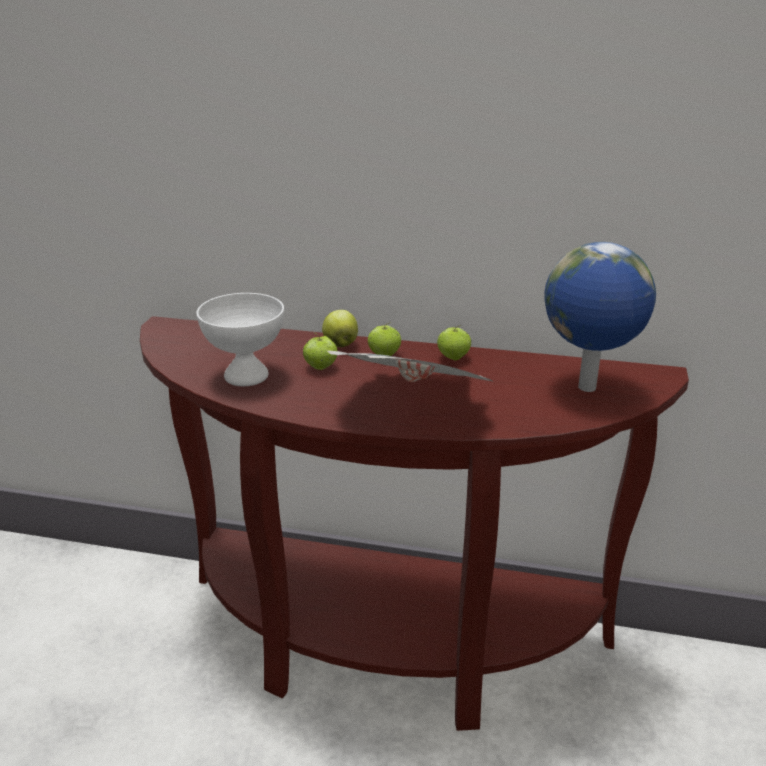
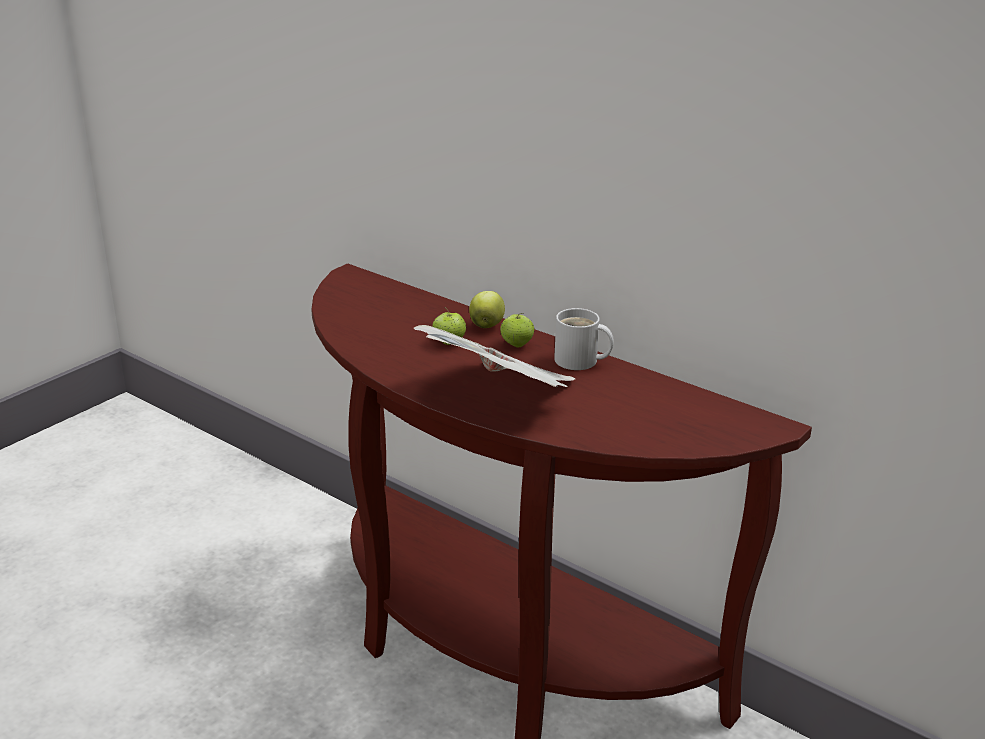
camera: 25 degrees right, 0 degrees up
white bowl [196,293,284,386] -> none
apple [437,325,471,360] -> white mug [554,308,614,370]
globe [544,242,656,392] -> none

